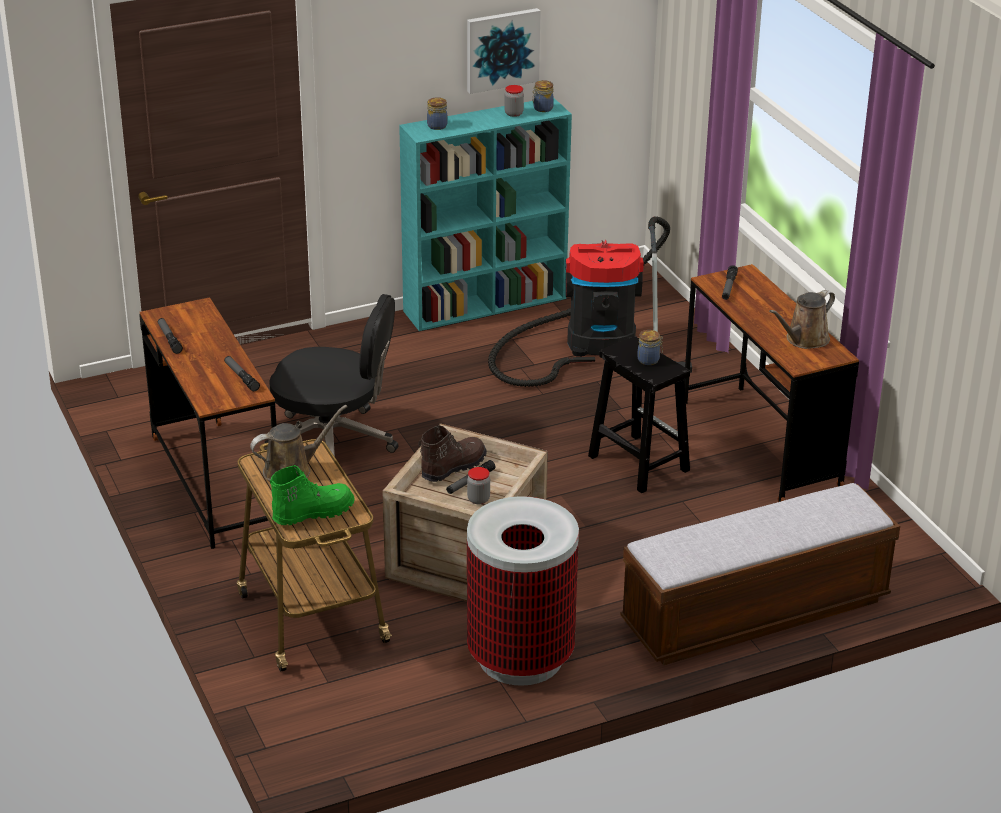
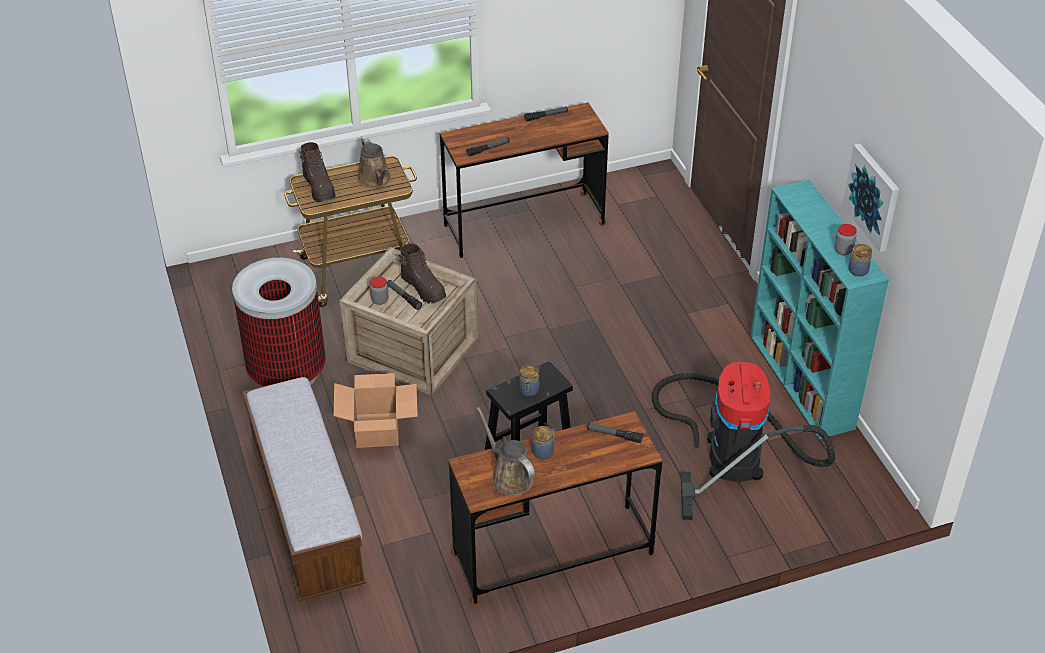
camera: 95 degrees right, 10 degrees up
black office chair [264,294,399,457] -> none
green boot [270,465,355,525] -> brown boot [300,142,336,202]
jar [427,97,448,130] -> jar moved to [532,426,555,460]
none -> cardboard box [333,373,418,448]

